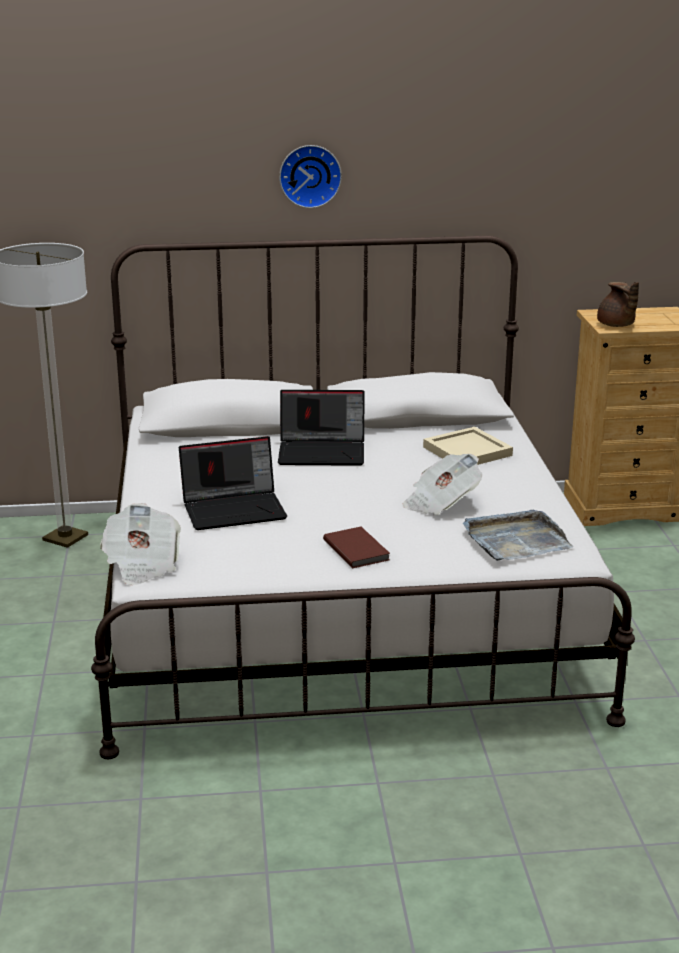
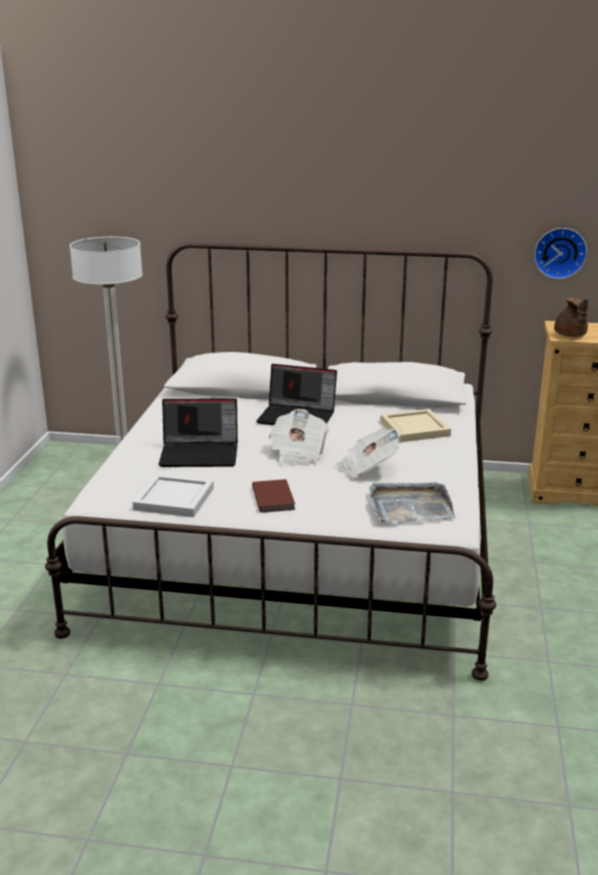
camera: 15 degrees right, 0 degrees up
newspaper [100,503,181,585] -> newspaper moved to [269,409,329,467]
wall clock [279,145,342,208] -> wall clock moved to [534,228,587,279]
none -> white tray [133,474,214,517]

